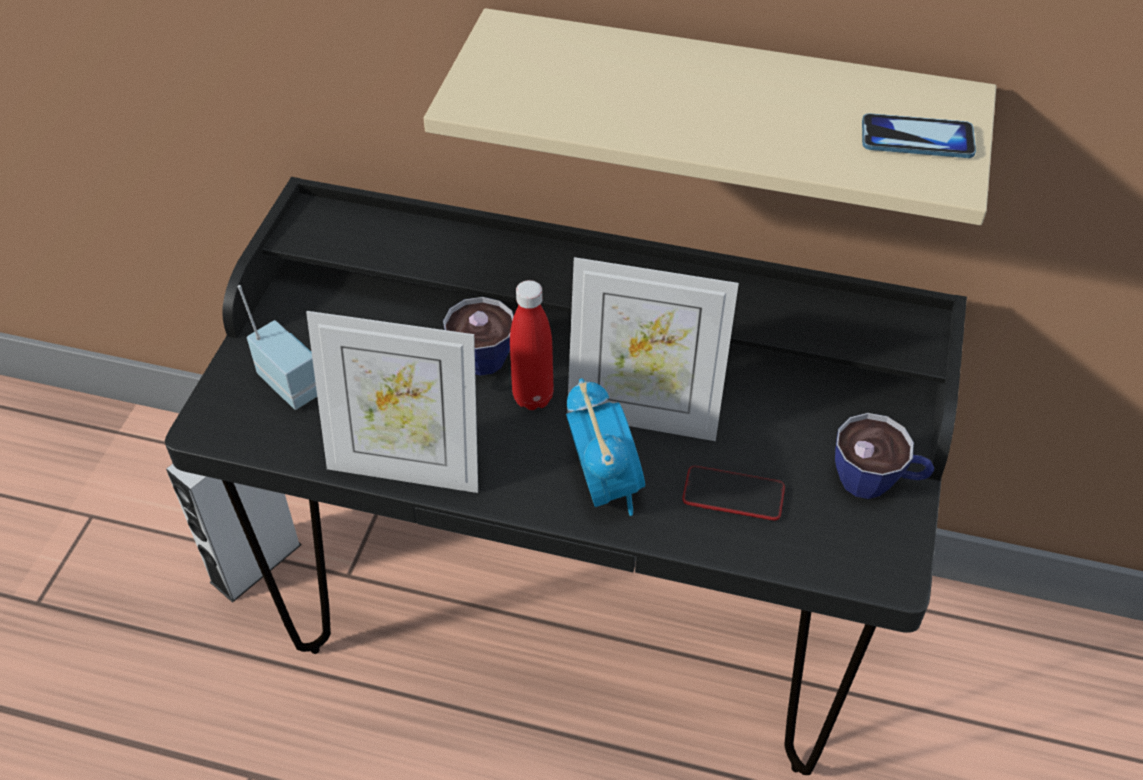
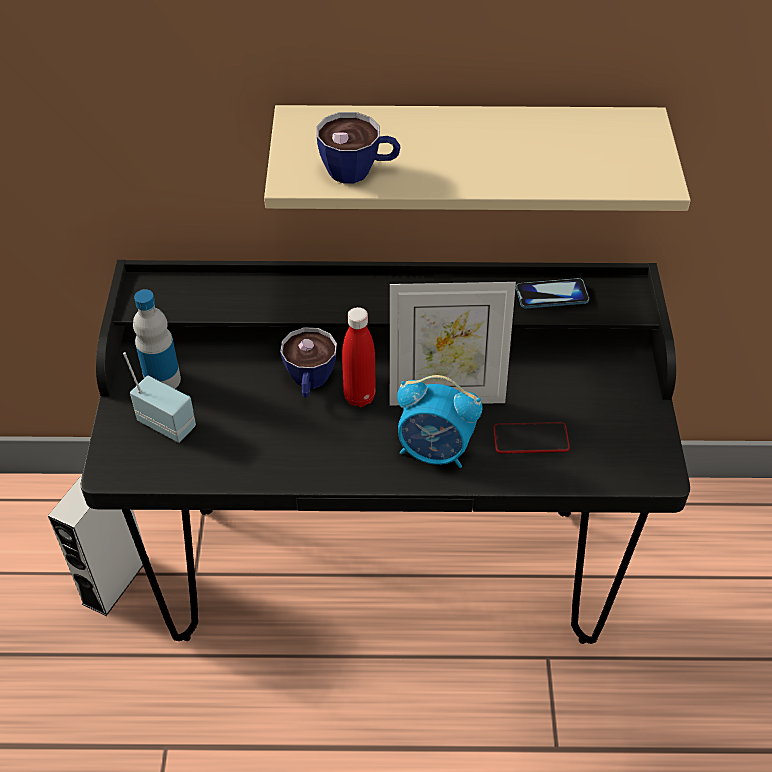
camera: 15 degrees left, 0 degrees up
picture frame [306,311,478,493] -> none
alarm clock [566,378,645,516] -> alarm clock turned 135 degrees clockwise [397,375,483,468]
cup [835,413,934,499] -> cup moved to [317,112,400,184]
phone [862,113,976,158] -> phone moved to [516,278,589,309]
none -> bottle [133,289,181,389]

